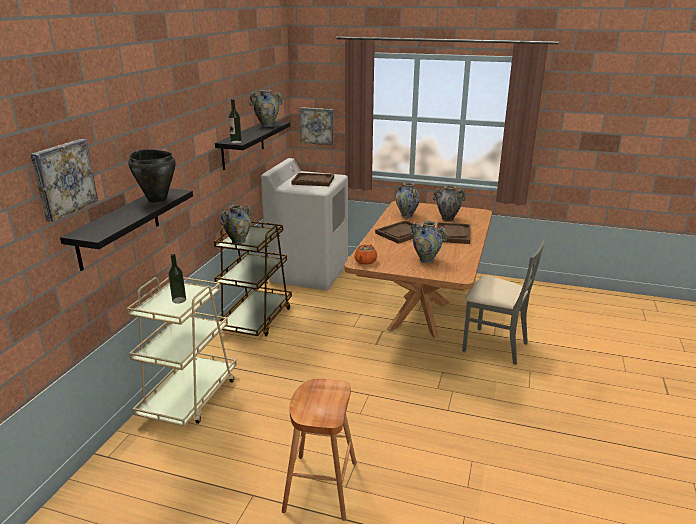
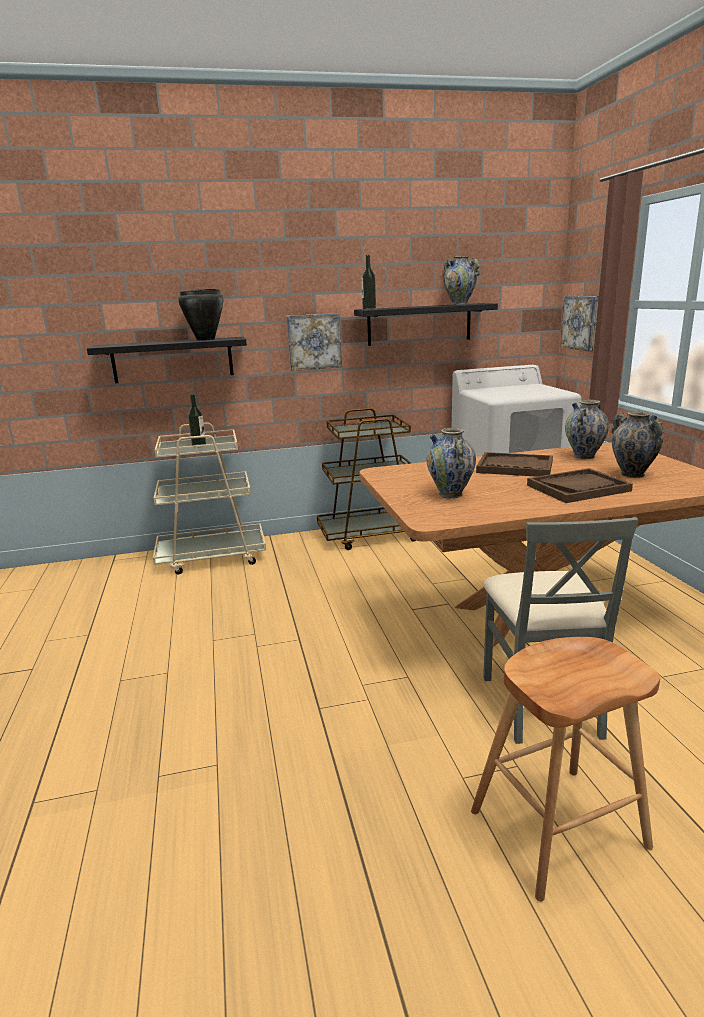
camera: 60 degrees right, 5 degrees down
picture [30,139,98,222] -> picture moved to [287,313,342,371]
vase [220,204,252,244] -> none
brown stool [282,379,357,521] -> brown stool moved to [471,637,660,902]
brown tray [291,173,334,186] -> none
orange teapot [354,244,377,265] -> none

